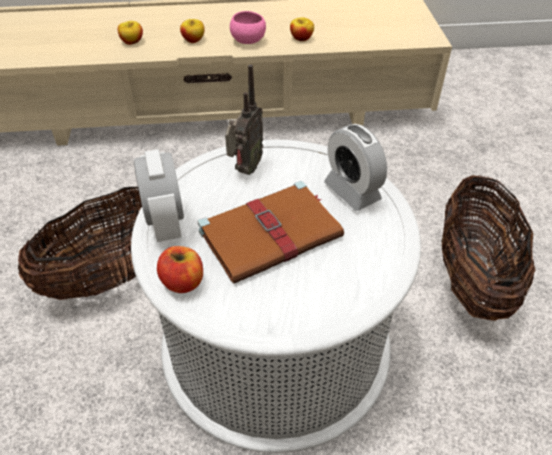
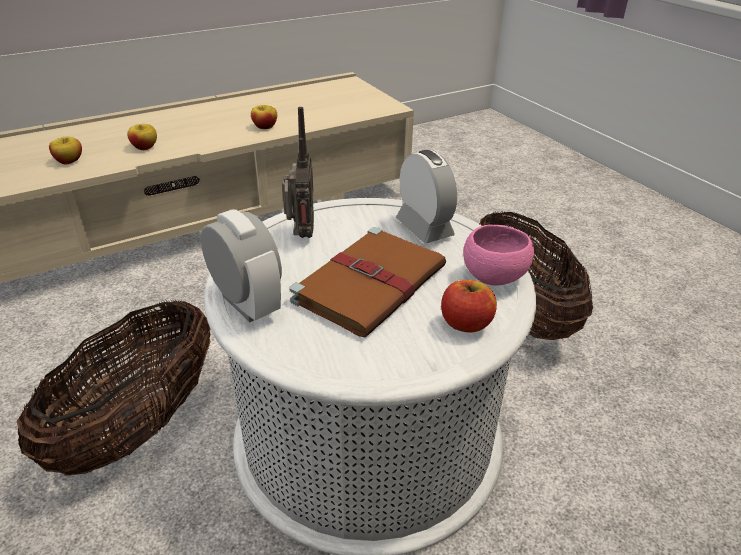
camera: 25 degrees left, 10 degrees down
apple [157,246,203,293] -> apple moved to [441,280,497,332]
pink bowl [230,11,266,44] -> pink bowl moved to [463,224,534,286]
alarm clock [324,124,387,211] -> alarm clock turned 150 degrees counterclockwise [396,150,457,243]

